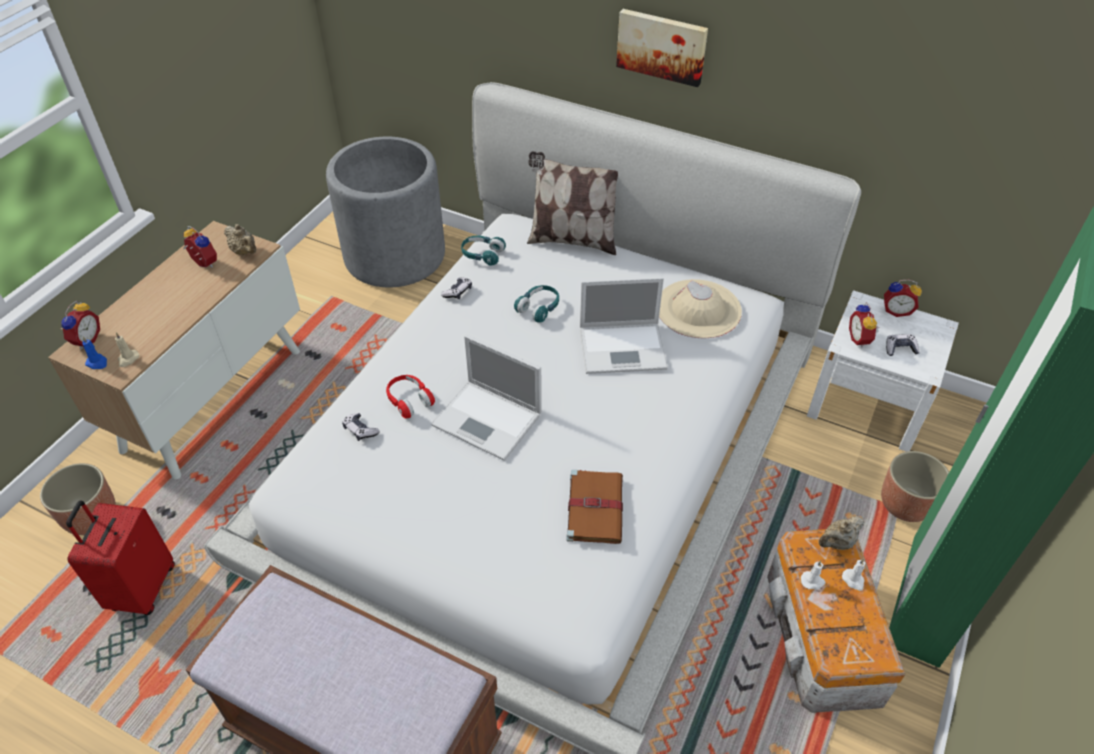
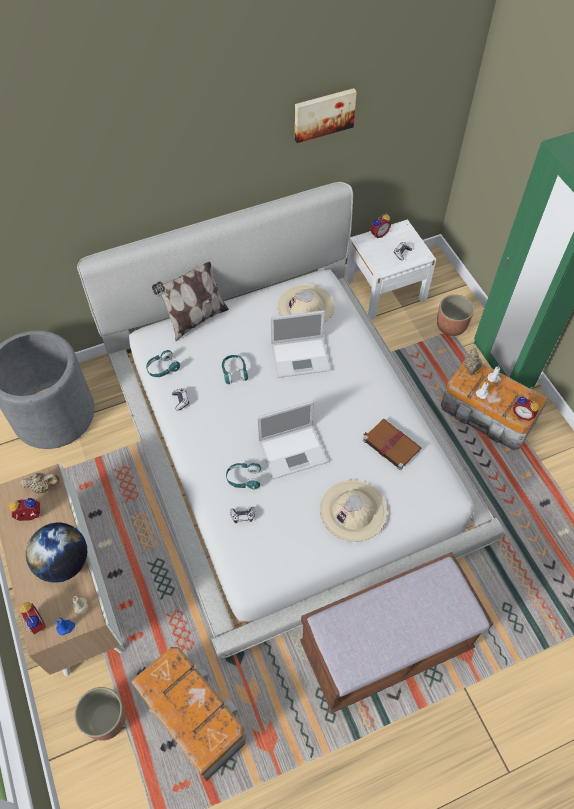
camera: 50 degrees left, 10 degrees up
red suitcase [66,500,175,615] -> storage box [131,647,246,781]
red headphones [386,375,435,418] -> turquoise headphones [226,463,261,489]
laptop [580,277,668,374] -> laptop turned 45 degrees clockwise [270,310,331,378]
picture [616,9,708,87] -> picture moved to [295,88,357,143]
alarm clock [849,303,879,348] -> alarm clock moved to [513,396,539,421]
none -> globe [26,523,87,583]
none -> beige hat [320,480,387,542]

